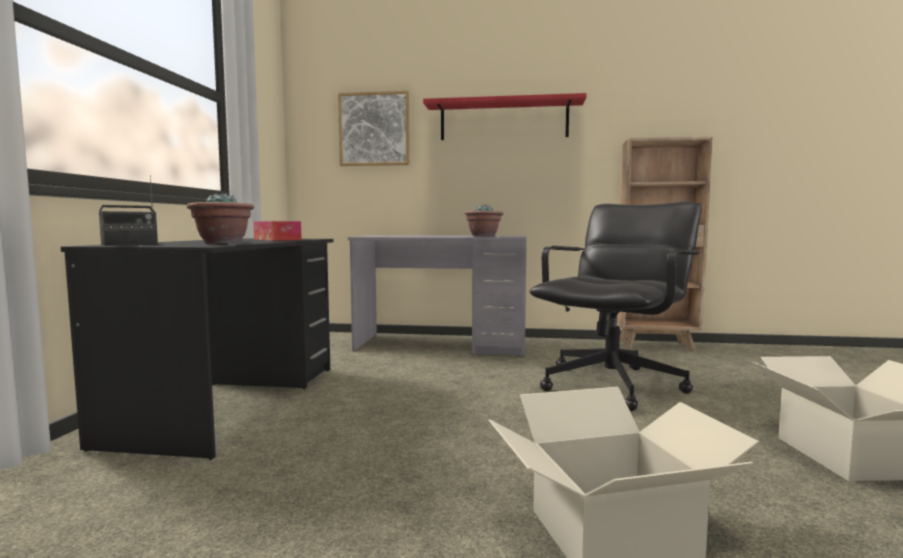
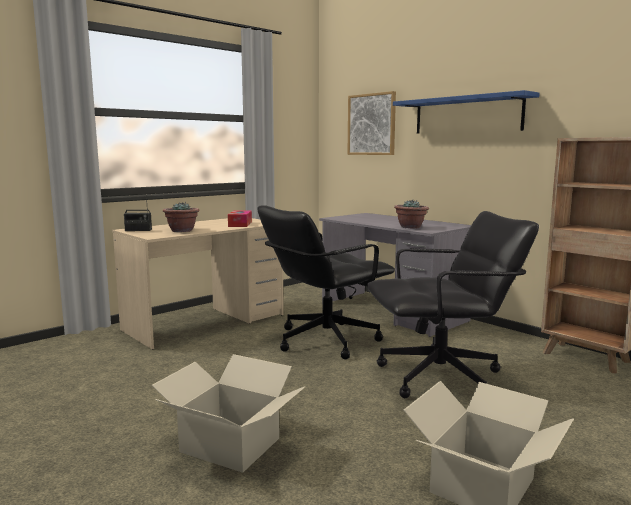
camera: 40 degrees right, 5 degrees up
black desk [61,239,334,460] -> beige desk [112,218,284,350]
red shelf [423,93,587,140] -> blue shelf [393,90,540,134]
none -> black office chair [258,205,395,359]

